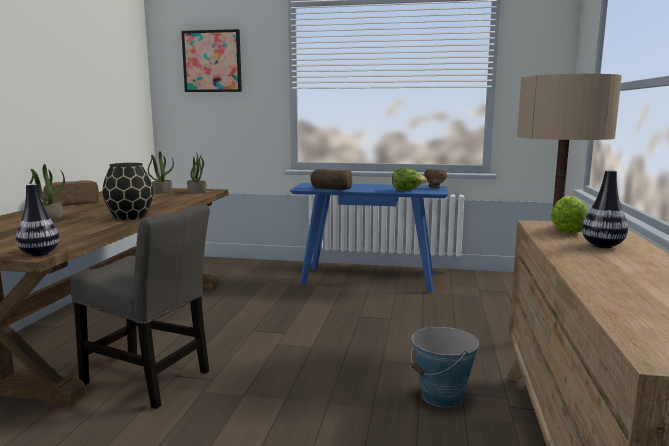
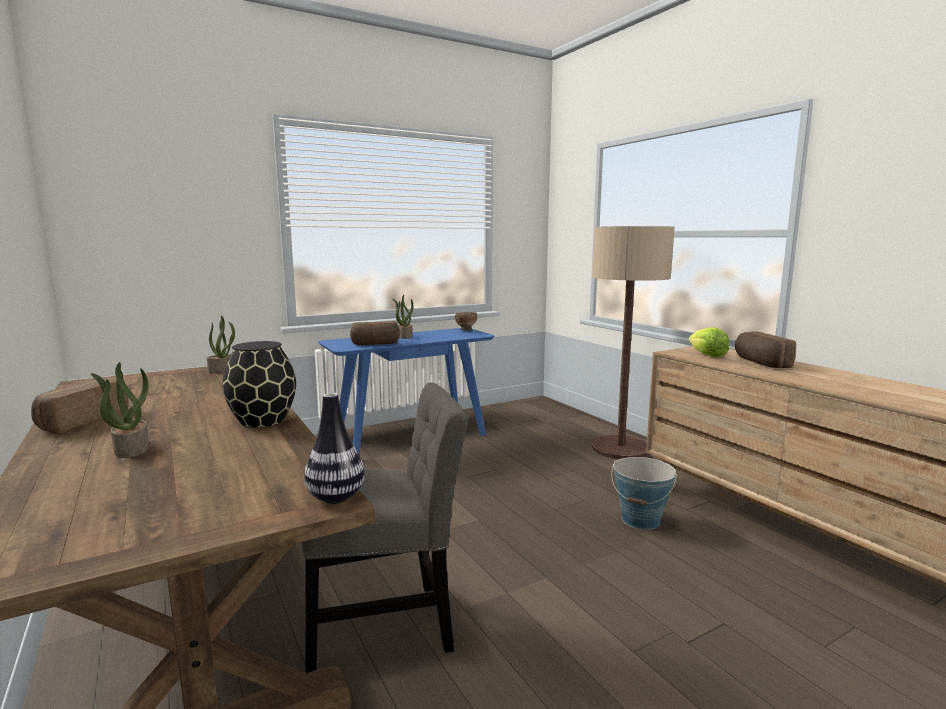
camera: 40 degrees left, 0 degrees up
potted plant [148,151,174,194] -> potted plant moved to [393,295,413,339]
picture [181,29,242,92] -> none
lettuce [392,168,427,191] -> none
vase [582,170,628,248] -> bread [735,331,796,368]

